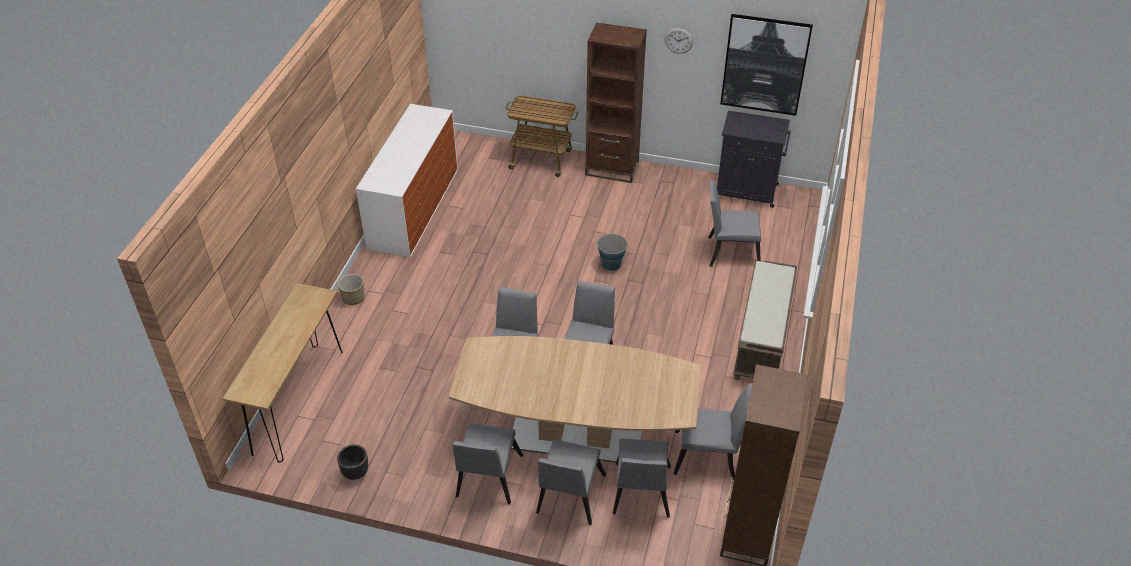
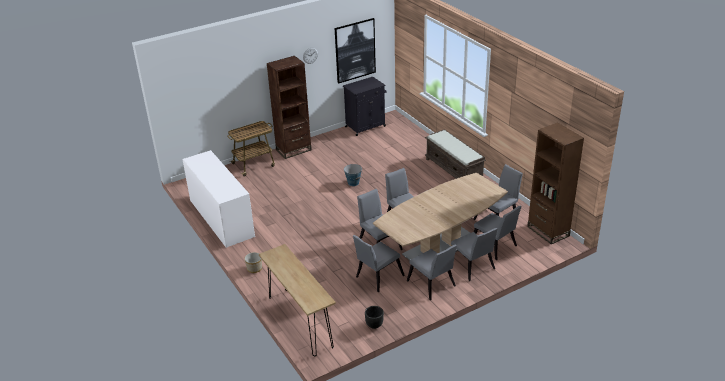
camera: 45 degrees left, 10 degrees down
grey chair [708,179,761,267] -> grey chair moved to [353,235,405,292]

